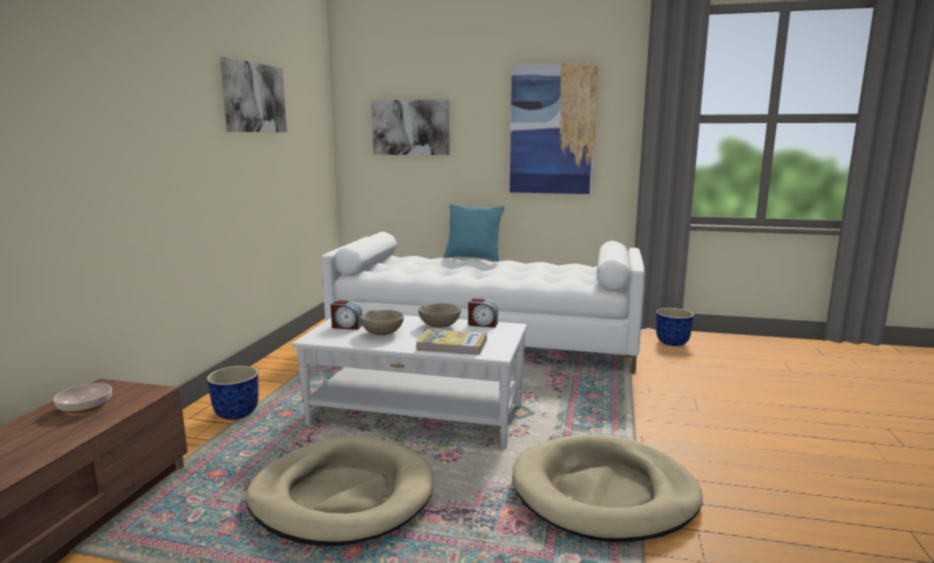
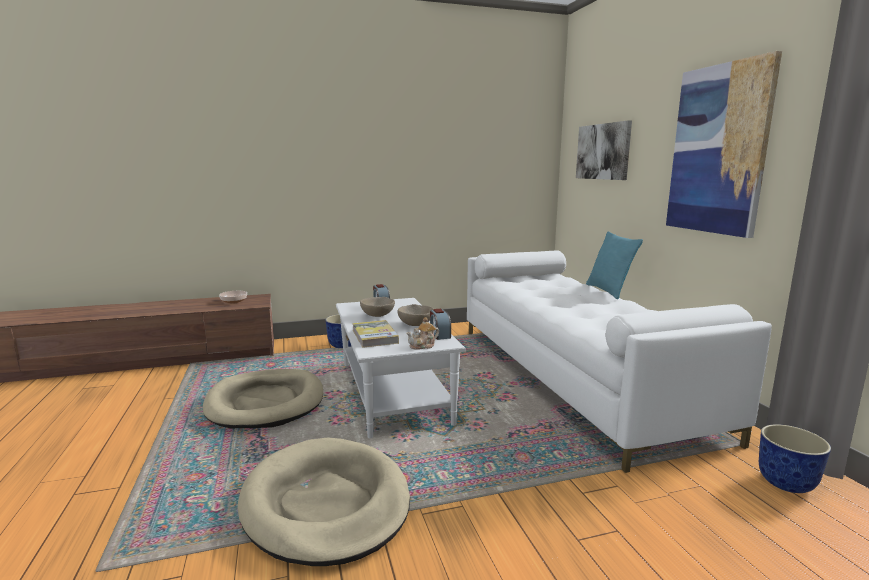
camera: 60 degrees right, 0 degrees up
picture [220,57,287,132] -> none
none -> teapot [406,317,439,350]

